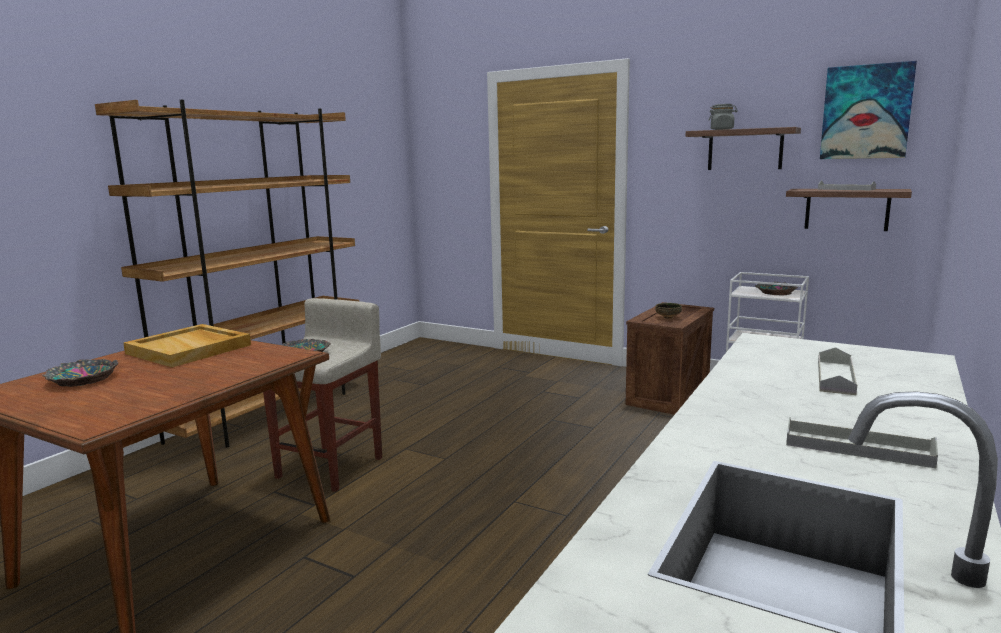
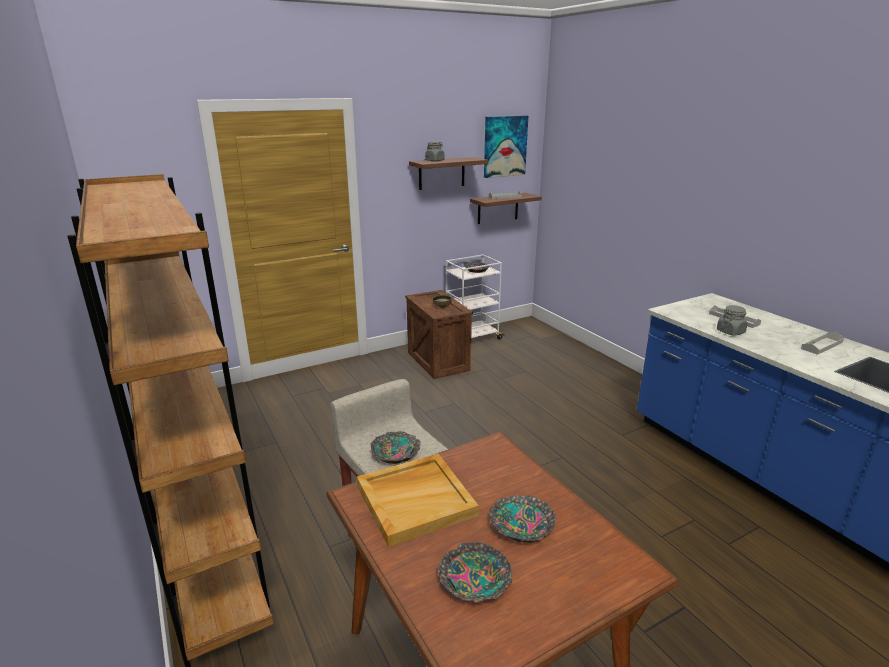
camera: 60 degrees left, 10 degrees up
none -> bowl [490,494,557,543]
none -> grey jar [717,305,747,336]

